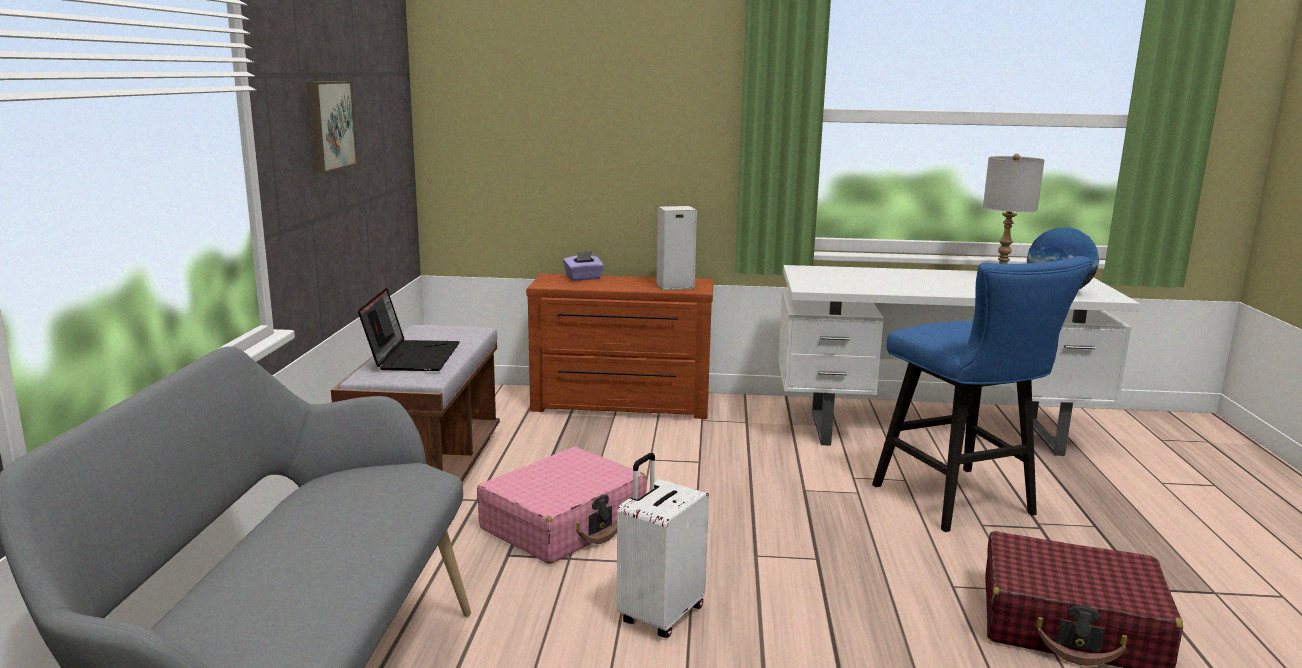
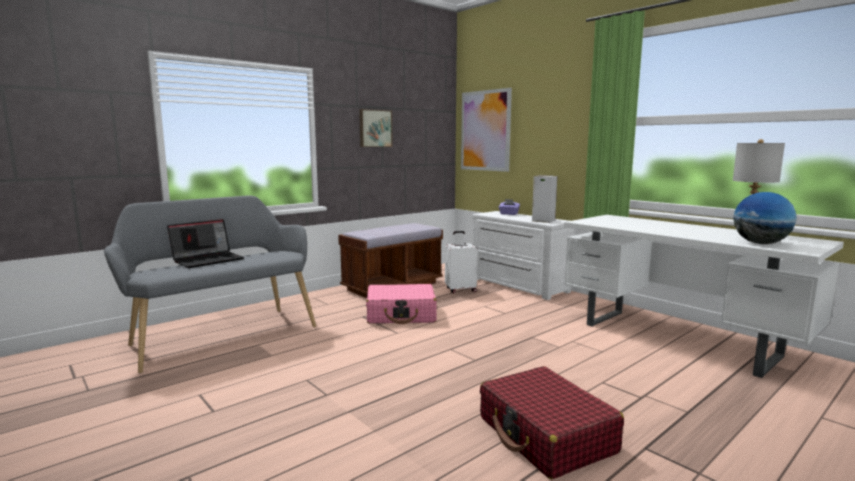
camera: 45 degrees right, 5 degrees down
laptop [358,288,460,371] -> laptop moved to [167,219,244,268]
brown dresser [526,274,714,419] -> white dresser [472,211,574,300]
white suitcase [617,453,709,638] -> white suitcase moved to [445,231,478,293]
blue stool [872,256,1092,532] -> none
none -> picture [461,88,512,172]

